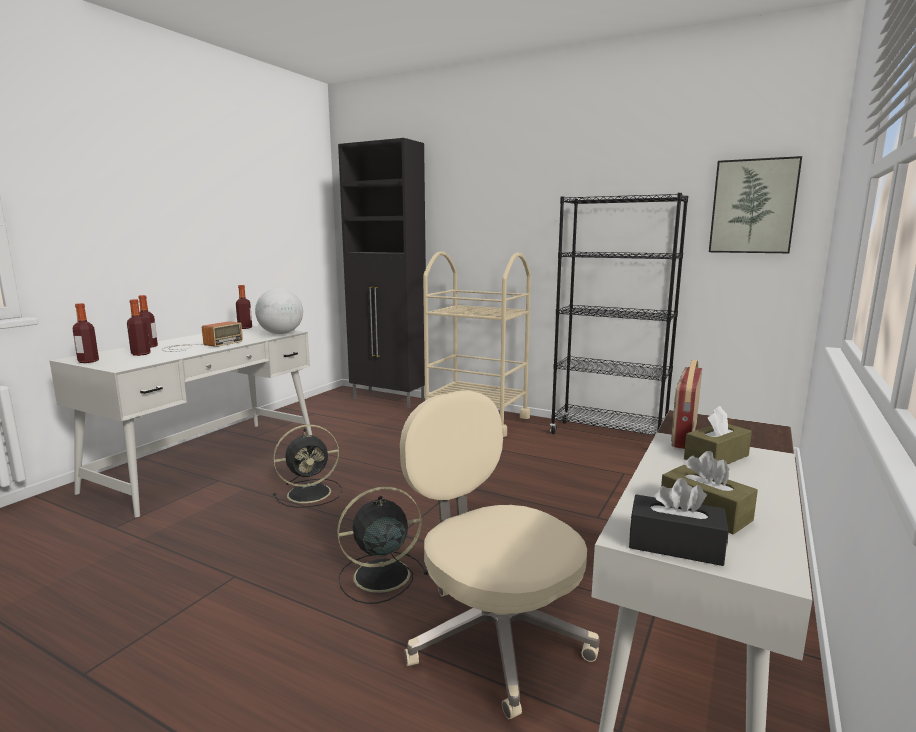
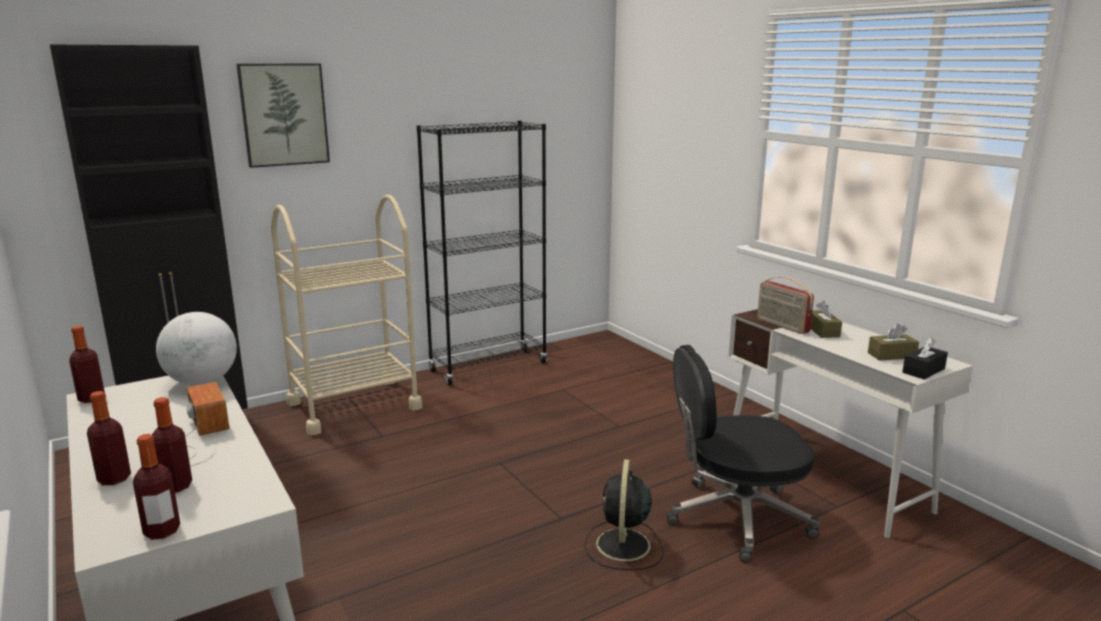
camera: 60 degrees left, 5 degrees up
black fan [273,425,342,508] -> none
beige office chair [400,390,600,719] -> black office chair [666,345,820,563]
picture [709,156,802,253] -> picture moved to [236,63,330,168]

